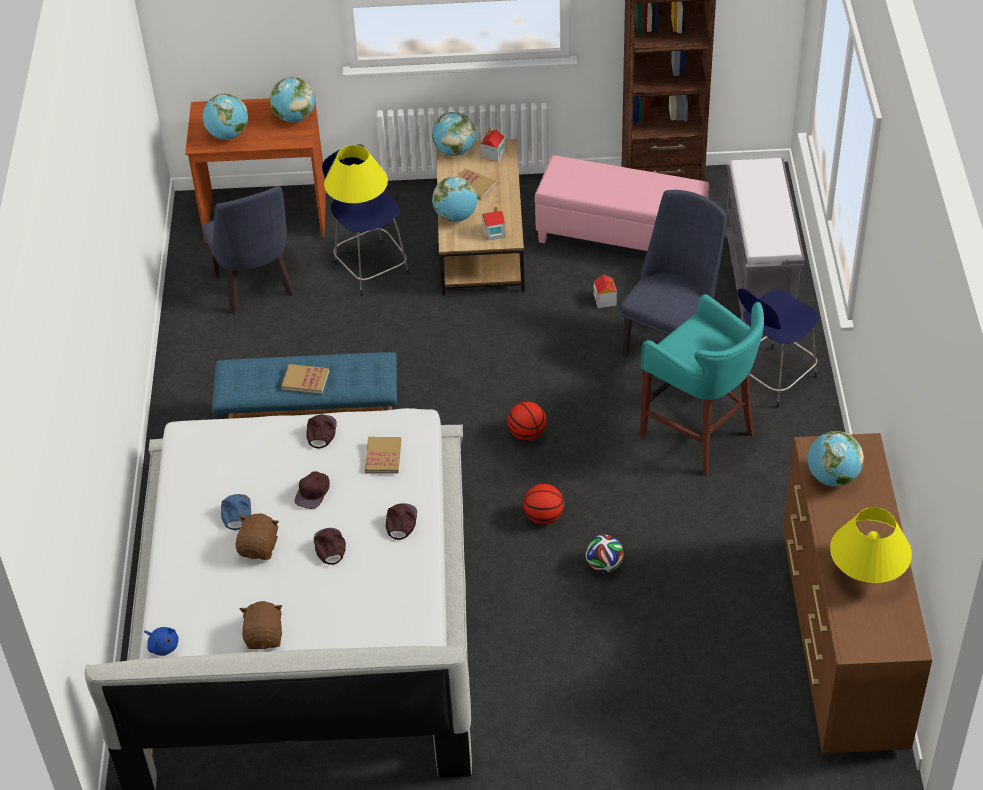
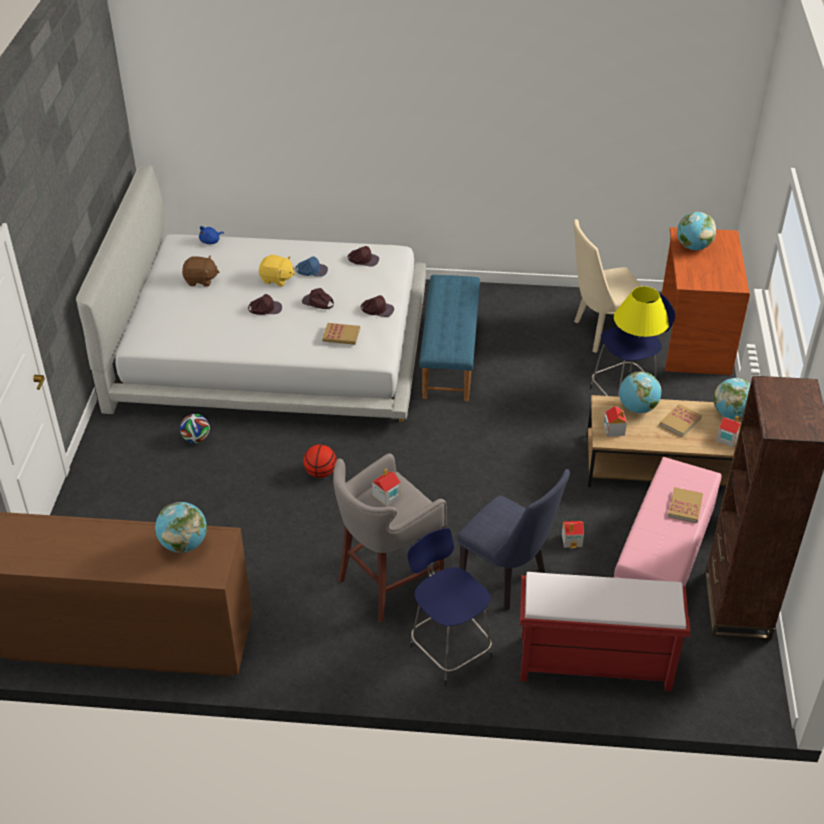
camera: 95 degrees right, 5 degrees down
blue chair [202,186,295,314] -> beige chair [573,219,641,353]
brown plush toy [235,514,279,560] -> yellow plush toy [259,255,295,287]
globe [270,77,315,122] -> none
book [281,364,329,394] -> book moved to [668,487,703,523]
brown cap [386,503,417,540] -> brown cap moved to [348,246,379,267]
basketball [508,402,547,441] -> none
football [585,535,624,573] -> football moved to [180,414,210,443]
turquoise stool [640,294,764,476] -> grey stool [333,453,447,623]
grey bench [725,158,805,326] -> red bench [520,572,690,692]
yellow table lamp [830,507,912,583] -> none
none -> toy house [372,468,401,506]

